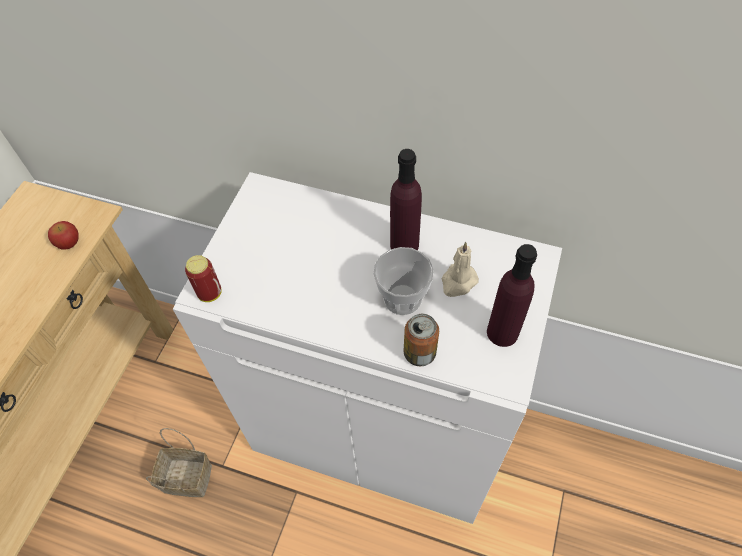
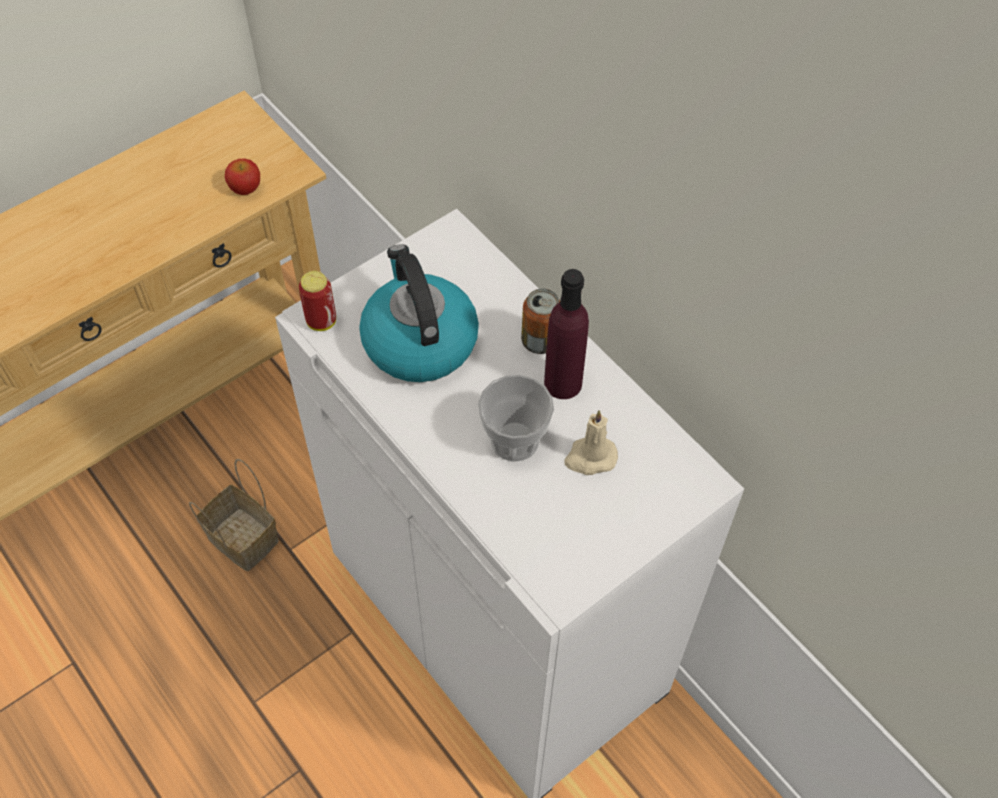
camera: 30 degrees right, 0 degrees up
can [404,314,439,366] -> can moved to [521,288,560,354]
purple bottle [487,244,537,347] -> none
none -> kettle [359,244,479,382]

